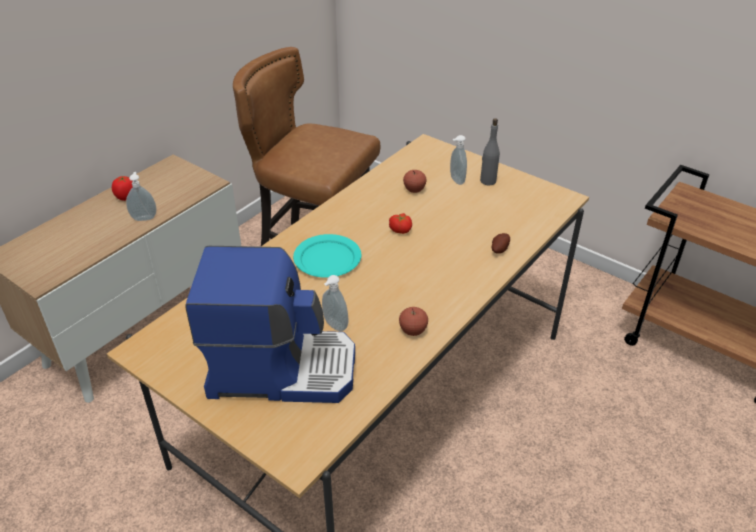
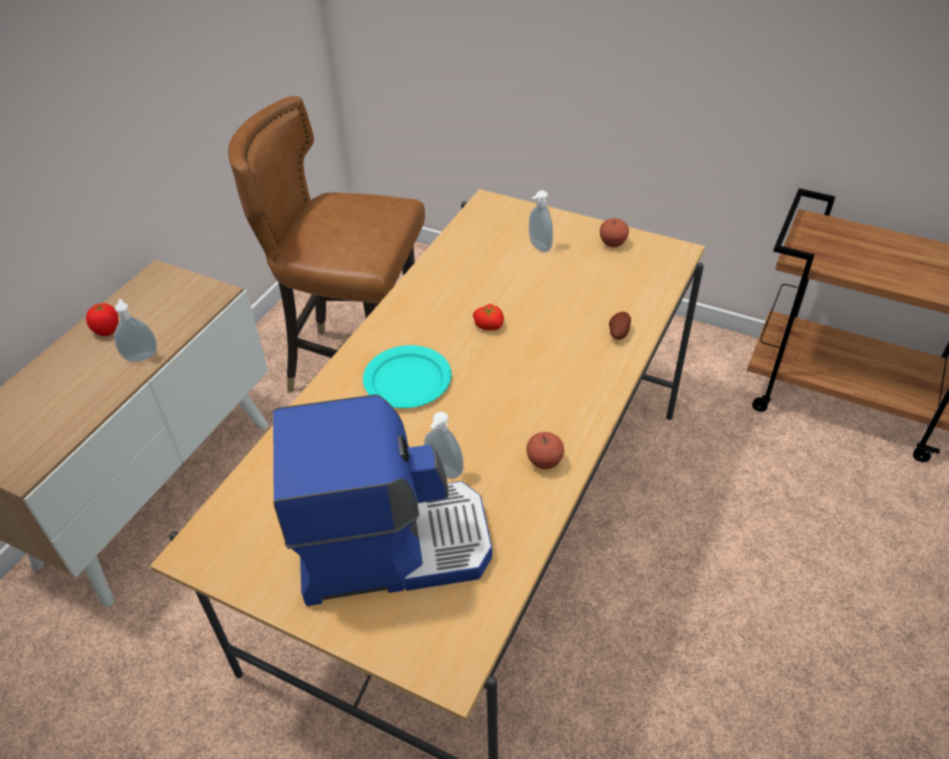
camera: 10 degrees left, 5 degrees up
apple [403,170,426,193] -> apple moved to [600,218,629,247]
grey bottle [480,118,500,185] -> none

